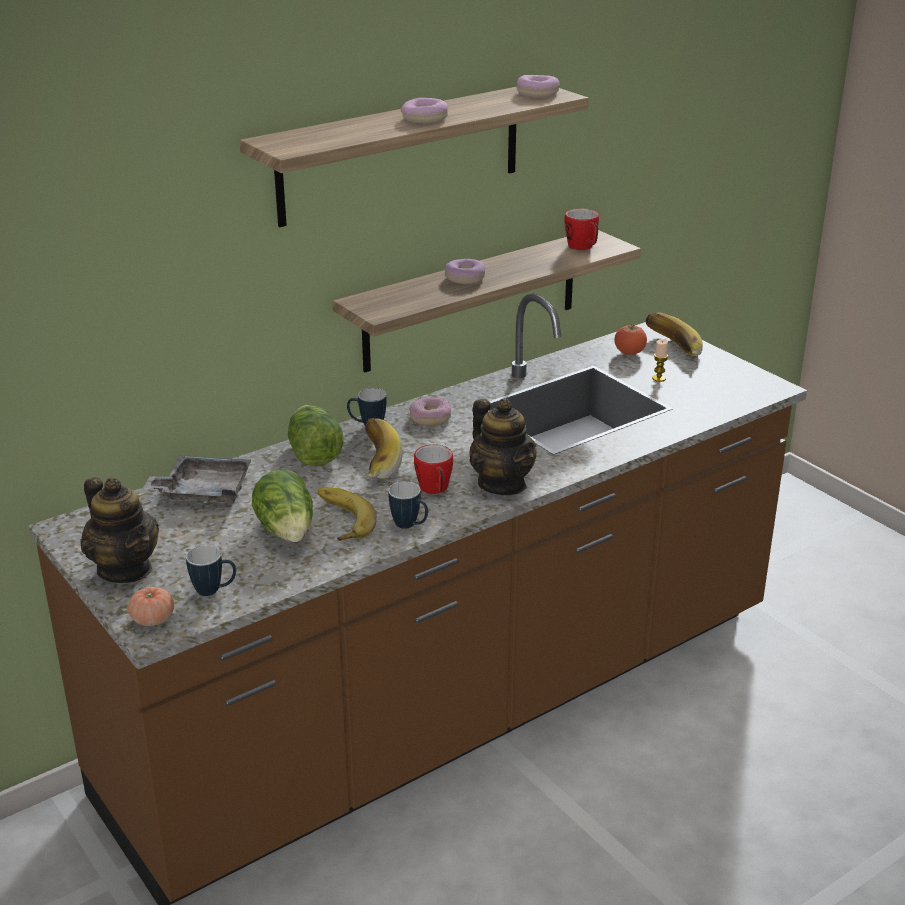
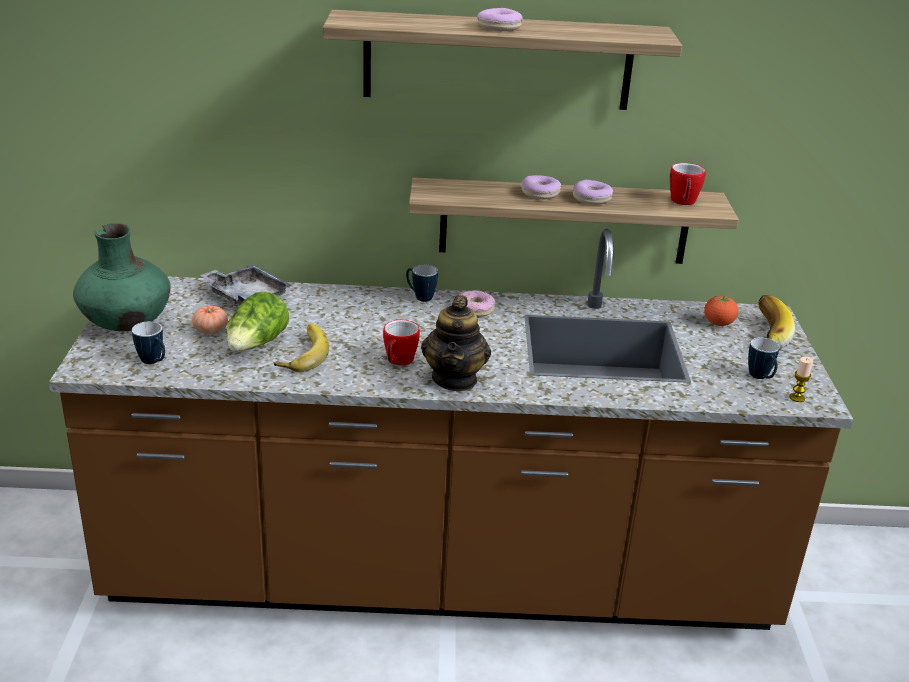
camera: 35 degrees right, 0 degrees up
teapot [80,477,159,583] -> green vase [73,223,171,331]
tomato [128,587,174,626] -> tomato moved to [192,306,228,335]
lettuce [288,405,344,466] -> none
banana [365,418,403,479] -> none
mug [388,481,428,529] -> mug moved to [748,338,780,379]
donut [517,75,560,98] -> donut moved to [573,180,613,205]
candle [652,339,668,382] -> candle moved to [789,357,813,402]

